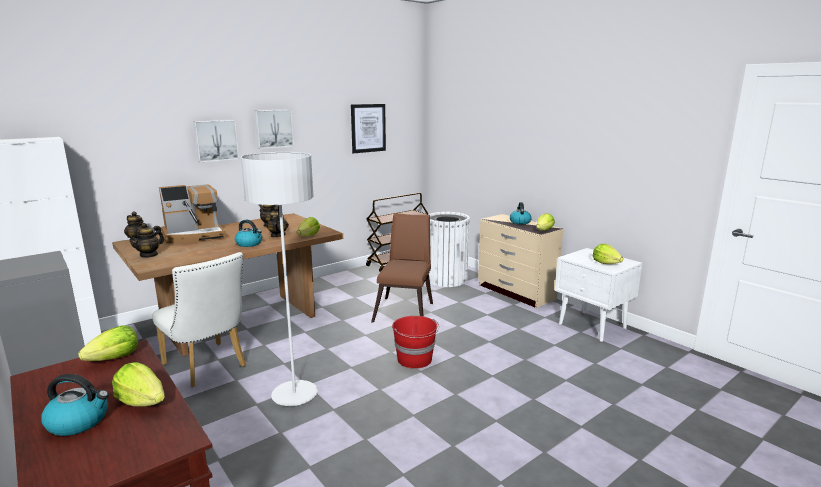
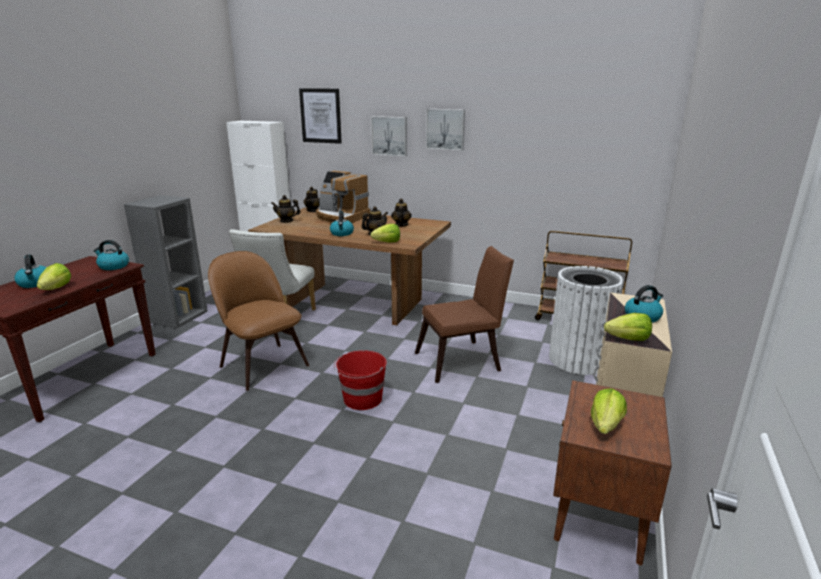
camera: 60 degrees right, 5 degrees up
lettuce [78,325,138,361] -> kettle [93,240,129,270]
grey floor lamp [241,152,318,406] -> brown chair [208,251,309,391]
picture [351,104,386,153] -> picture moved to [299,88,342,144]
white nightstand [555,248,643,342] -> brown nightstand [553,380,672,565]

